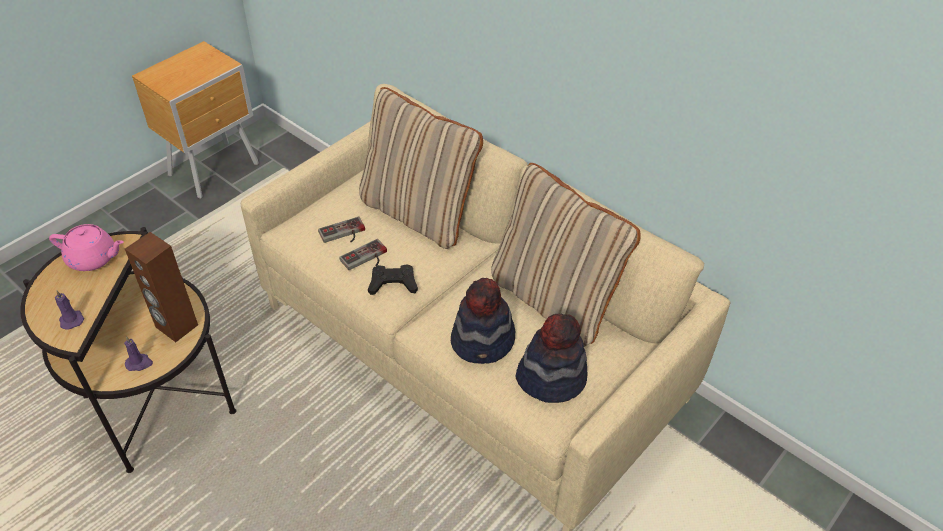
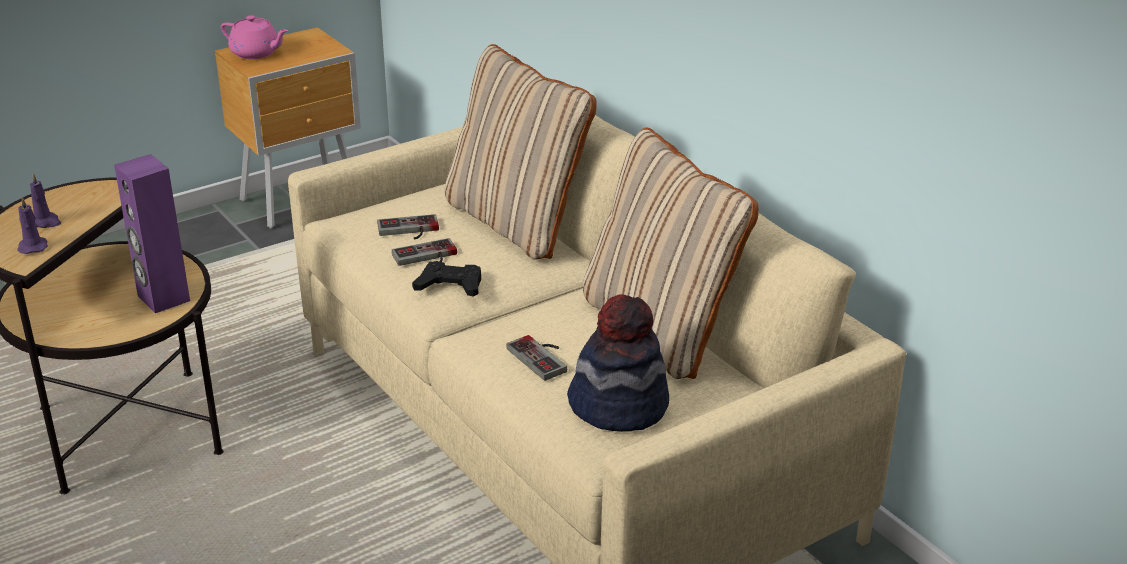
camera: 15 degrees right, 15 degrees down
pink teapot [49,224,124,271] -> pink teapot moved to [221,15,288,59]
purple candle [124,336,153,371] -> purple candle moved to [30,173,61,228]
brown speaker [125,232,198,342] -> purple speaker [114,154,190,313]
hat [451,278,515,364] -> game controller [507,335,567,381]

